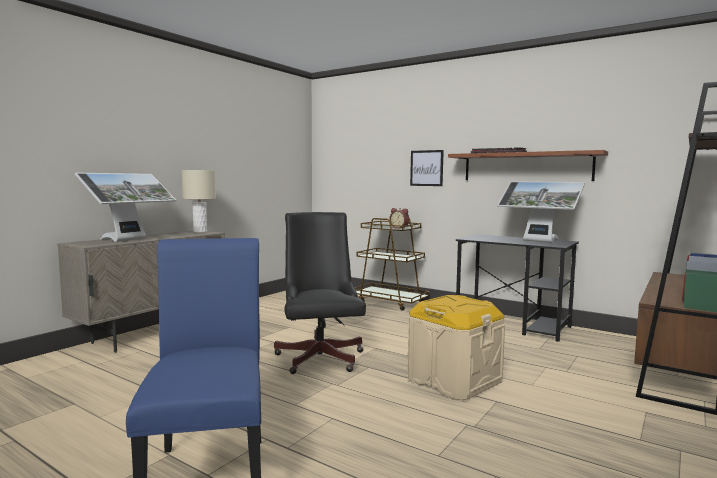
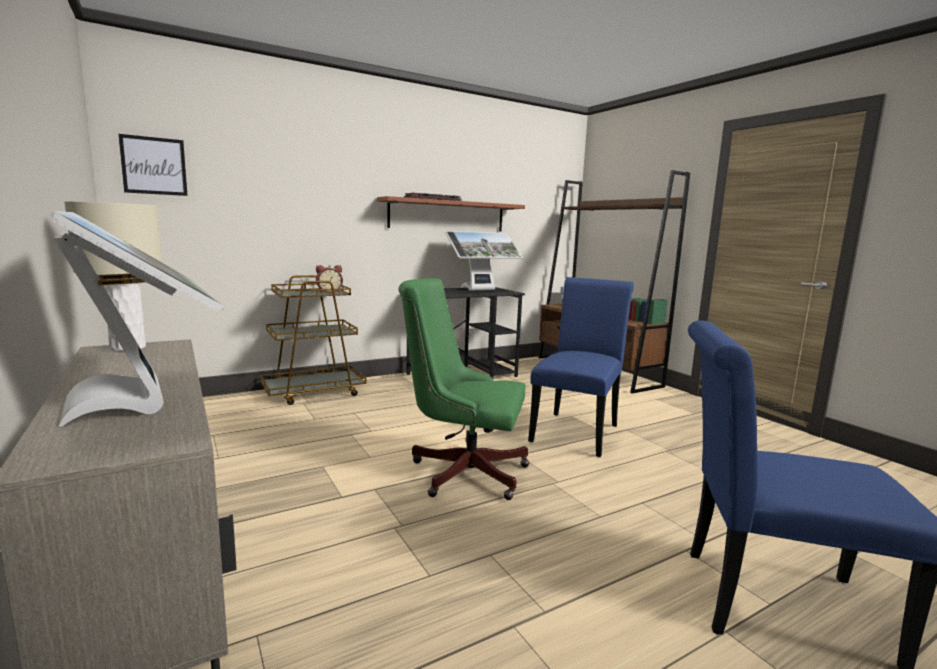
camera: 65 degrees left, 5 degrees up
black office chair [274,212,366,374] -> green office chair [398,278,529,500]
beige storage box [408,295,505,400] -> blue chair [528,277,634,457]
picture [410,150,444,186] -> picture moved to [118,134,188,196]

